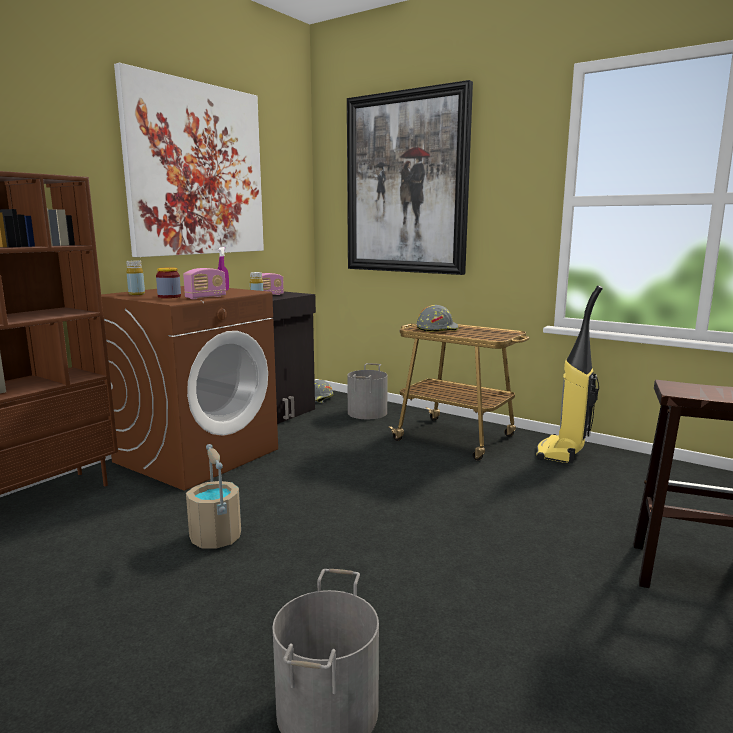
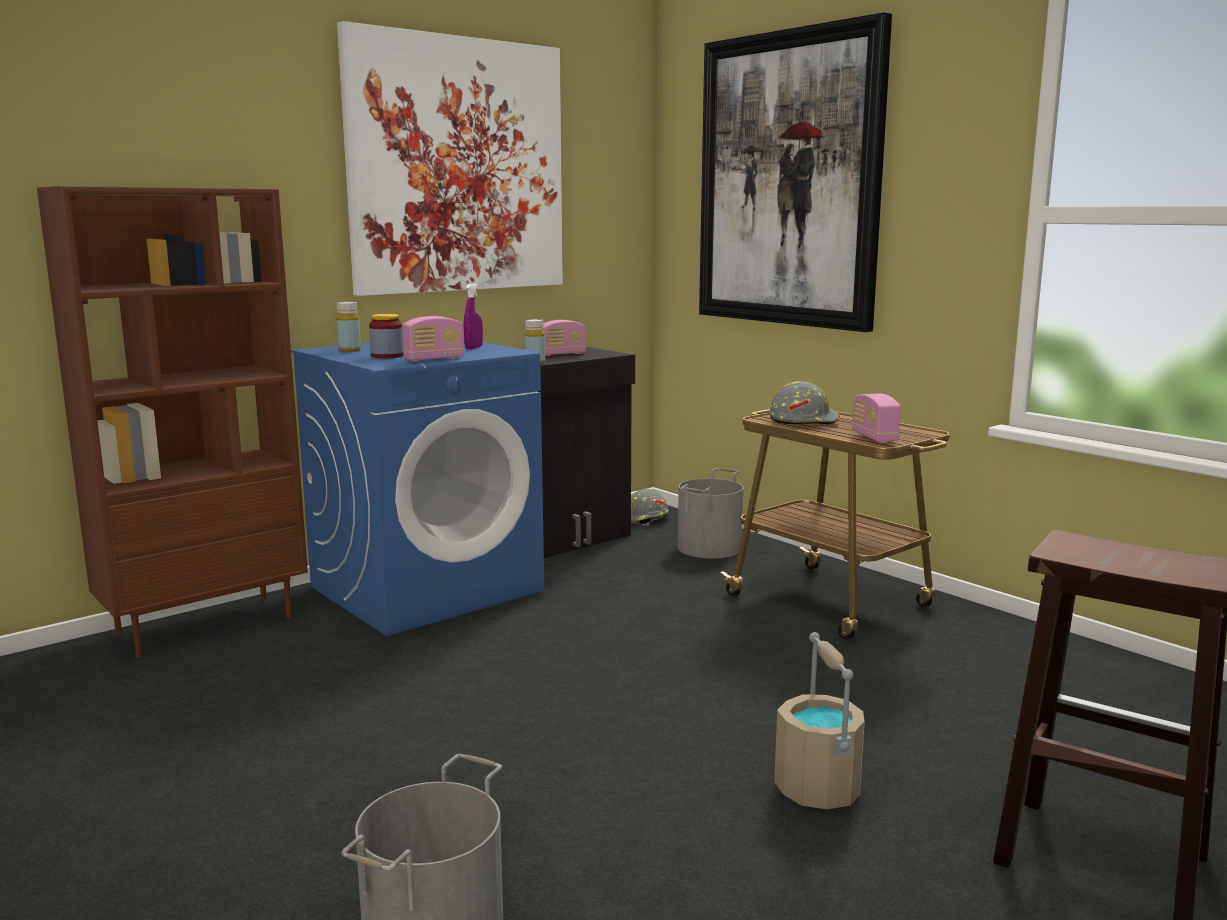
camera: 15 degrees right, 0 degrees up
brown washing machine [101,286,278,491] -> blue washing machine [291,339,544,636]
beige bucket [186,444,241,548] -> beige bucket moved to [774,632,865,810]
vacuum cleaner [536,285,603,463] -> none
none -> radio [852,394,901,443]

